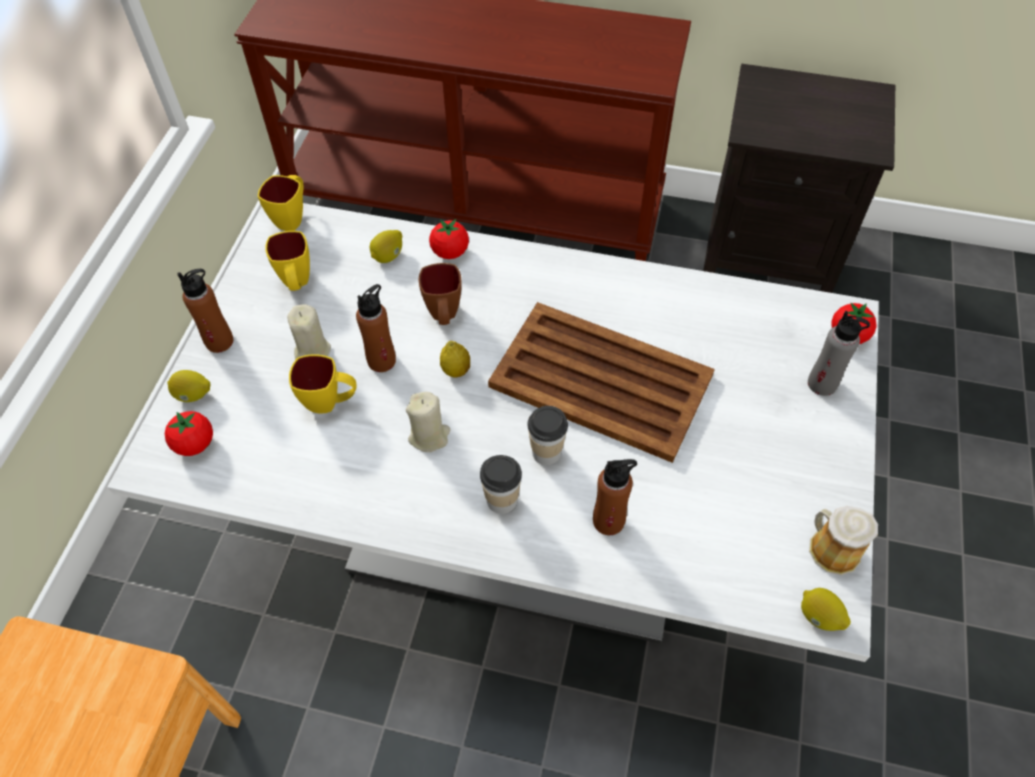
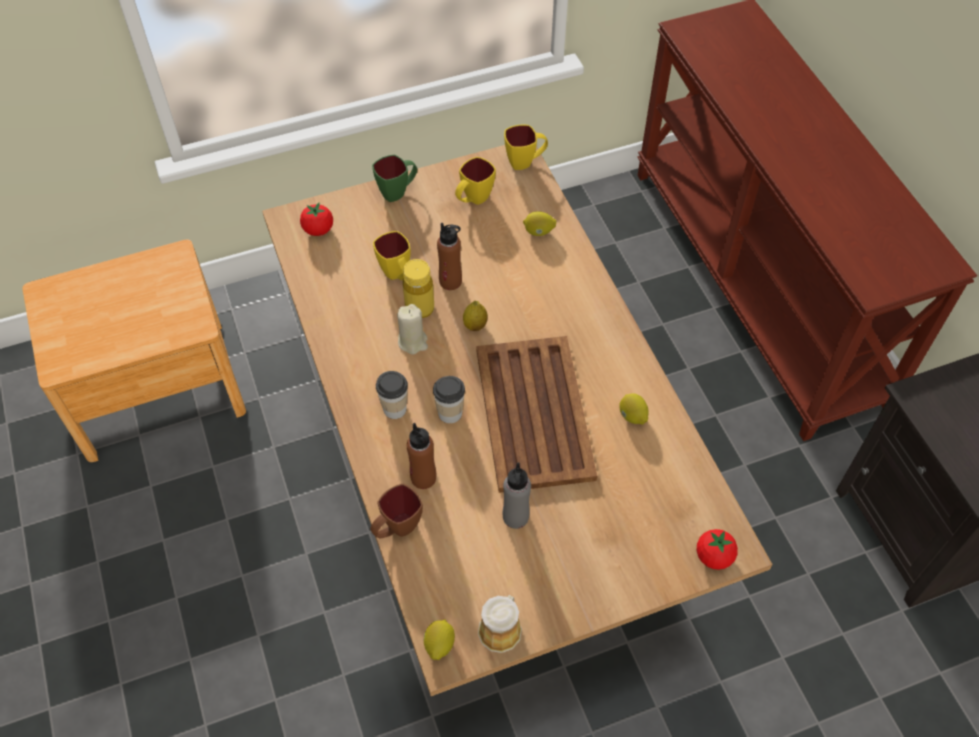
camera: 55 degrees right, 0 degrees up
white dining table [107,203,879,662] -> brown dining table [262,145,773,696]
lemon [167,370,211,402] -> lemon moved to [619,393,649,424]
brown bottle [178,269,233,353] -> green mug [372,155,417,202]
beige candle [287,304,331,360] -> none
brown mug [419,263,462,325] -> brown mug moved to [370,484,423,538]
tomato [429,219,469,259] -> none
grey bottle [808,311,870,396] -> grey bottle moved to [503,462,531,529]
none -> yellow bottle [403,259,434,318]

